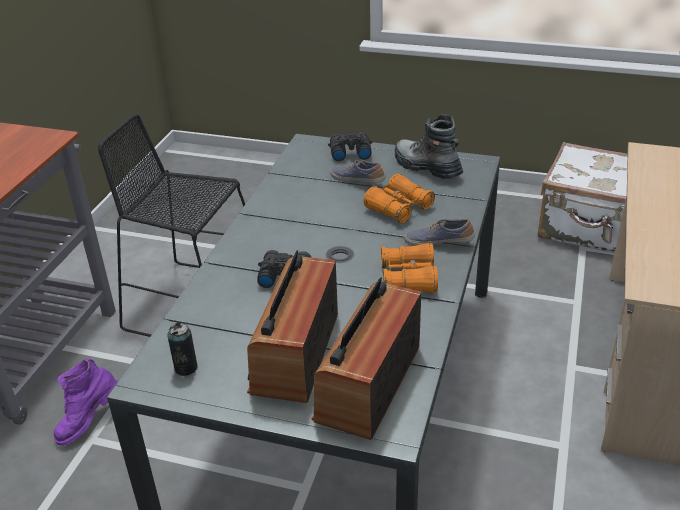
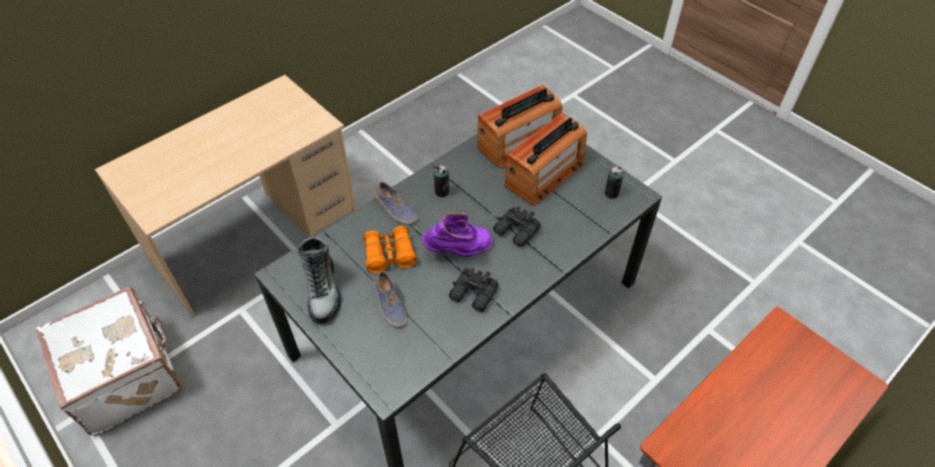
camera: 150 degrees left, 15 degrees up
purple boot [54,358,118,446] -> purple boot moved to [422,213,492,257]
black binoculars [328,132,372,161] -> black binoculars moved to [449,268,499,312]
orange binoculars [381,243,438,293] -> can [434,165,449,197]

